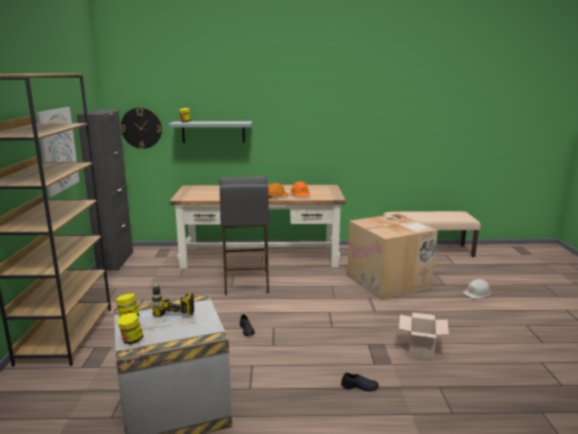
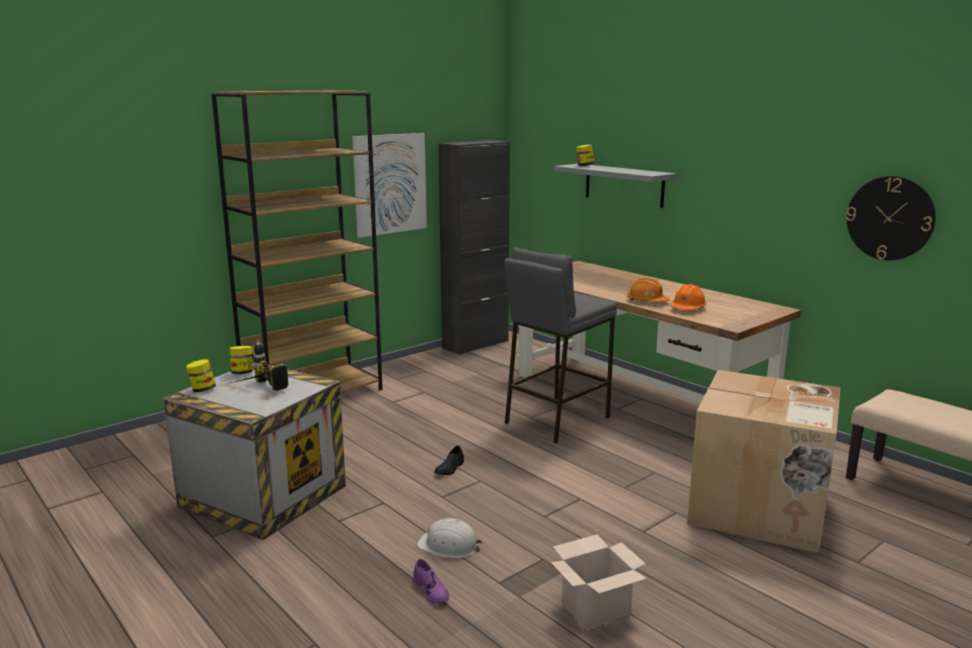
camera: 50 degrees right, 0 degrees up
wall clock [121,108,162,149] -> wall clock moved to [846,176,936,260]
black shoe [341,373,379,391] -> purple shoe [413,559,449,603]
white hard hat [463,279,491,298] -> white hard hat moved to [417,518,482,558]

